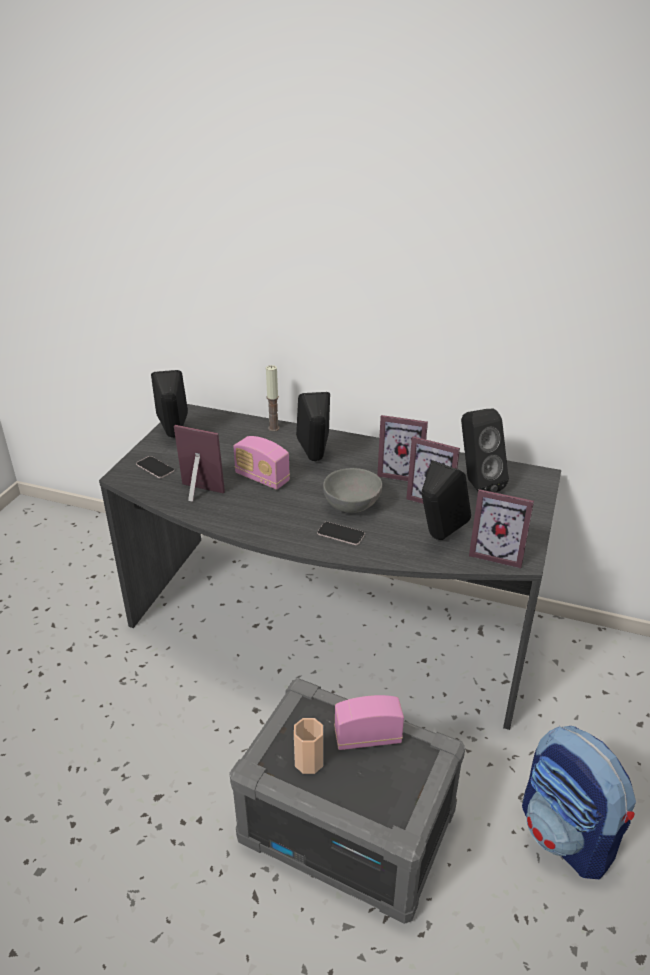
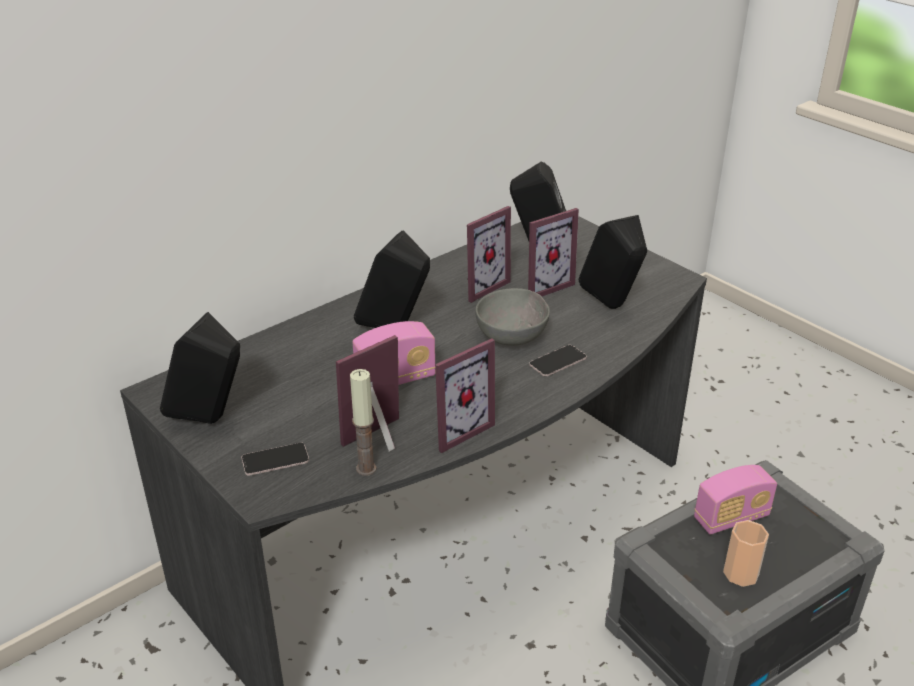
camera: 60 degrees left, 0 degrees up
candle [266,365,280,431] -> candle moved to [350,369,377,476]
radio [334,695,404,750] -> radio turned 135 degrees counterclockwise [694,465,777,535]
picture frame [469,489,534,568] -> picture frame moved to [435,338,495,453]
backpack [522,726,636,879] -> none

